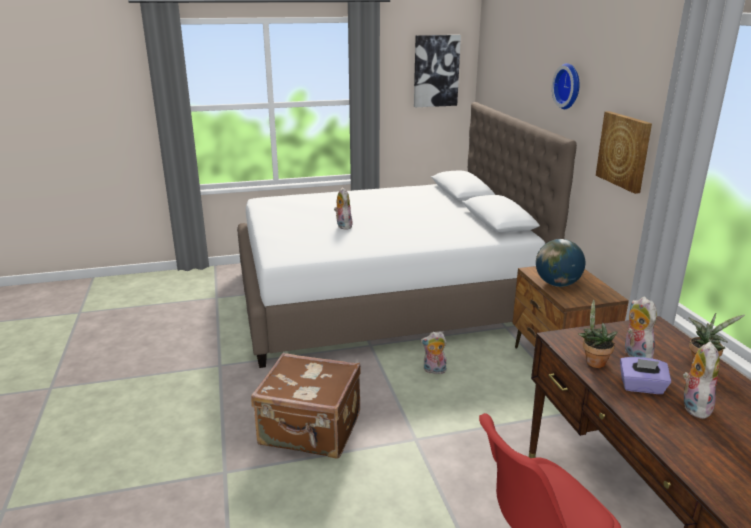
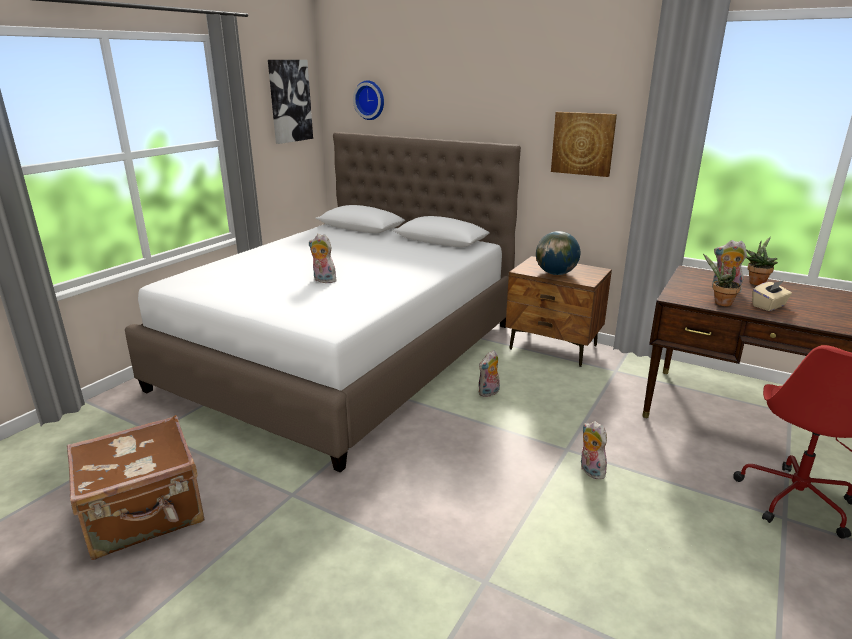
camera: 45 degrees left, 0 degrees up
brown suitcase [251,353,361,459] -> brown suitcase moved to [67,415,205,560]
wall clock [552,63,580,109] -> wall clock moved to [353,80,384,120]
purple tissue box [620,357,671,394] -> beige tissue box [752,280,792,311]
plush toy [683,342,720,419] -> plush toy moved to [580,421,607,479]

